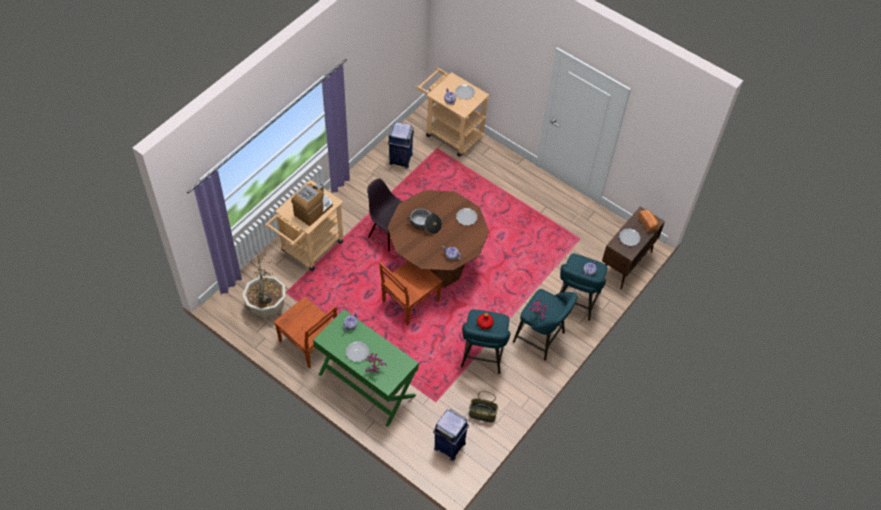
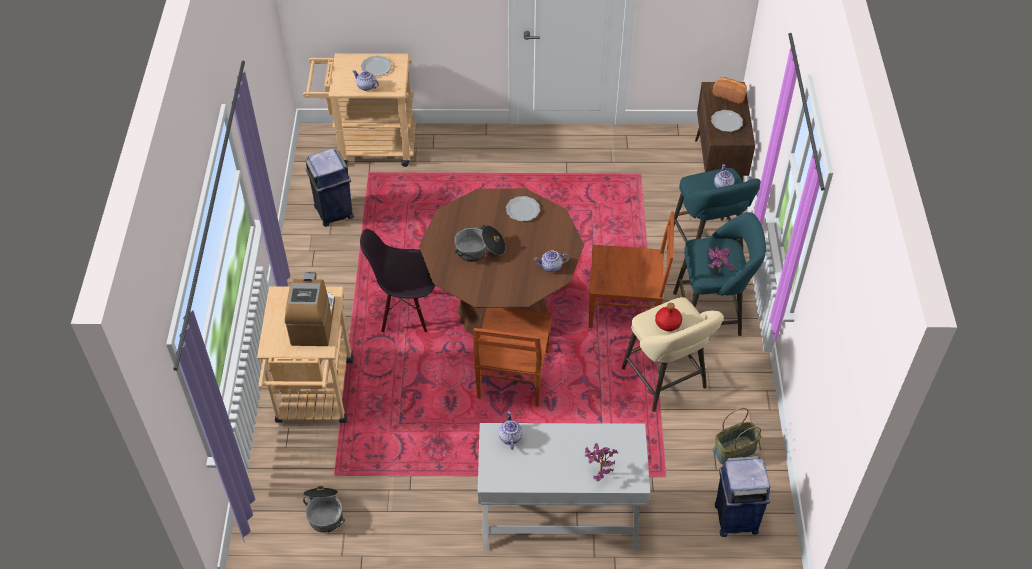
camera: 35 degrees left, 5 degrees down
potted plant [242,249,285,318] -> cooking pot [303,486,345,533]
brown chair [274,297,337,368] -> brown chair moved to [589,211,674,328]
green console table [313,309,419,427] -> white console table [478,423,650,552]
plate [346,341,369,362] -> none
turquoise stool [461,309,511,374] -> beige stool [622,297,724,412]

